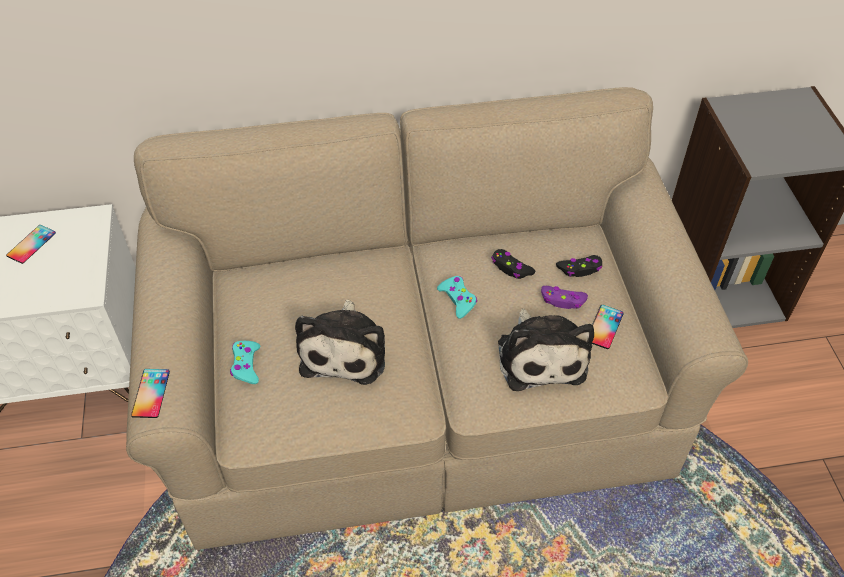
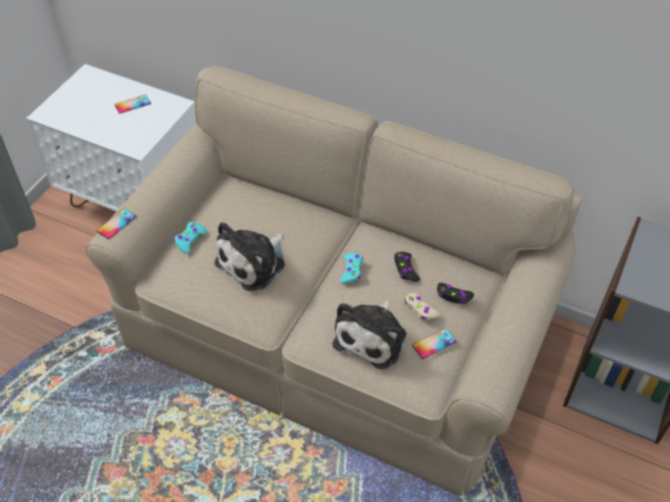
camera: 35 degrees right, 0 degrees up
purple game controller [541,286,588,309] -> beige game controller [405,293,441,320]

